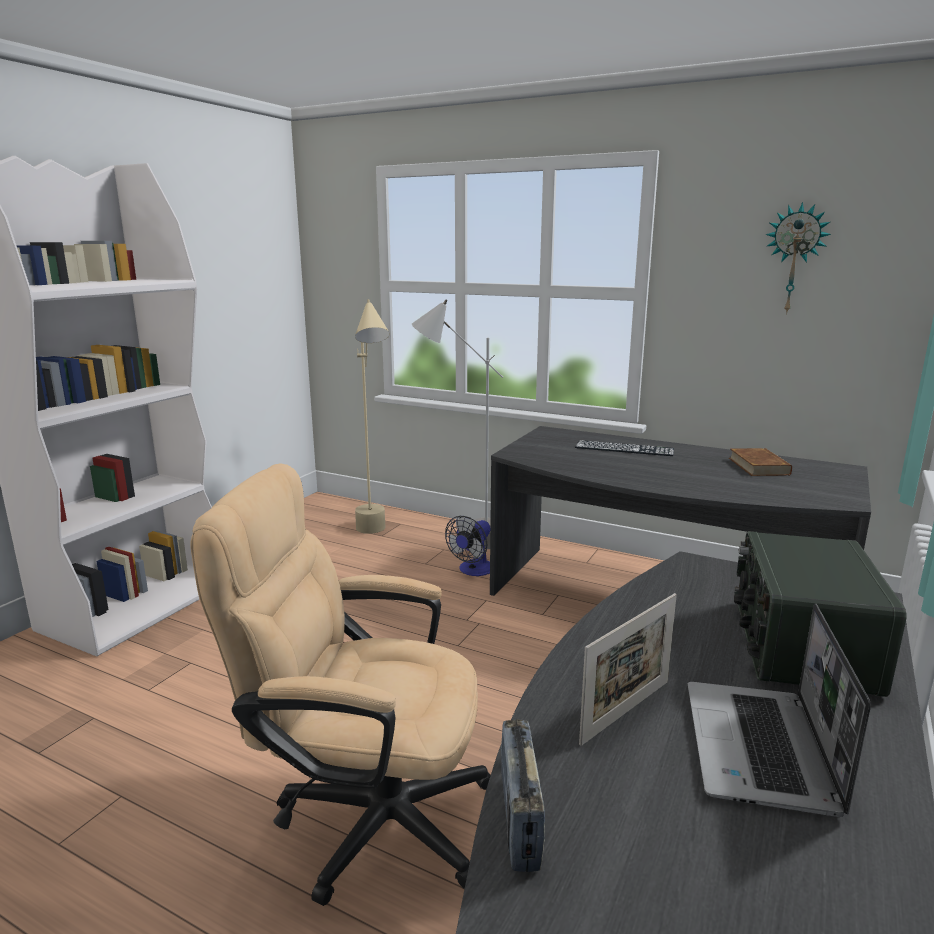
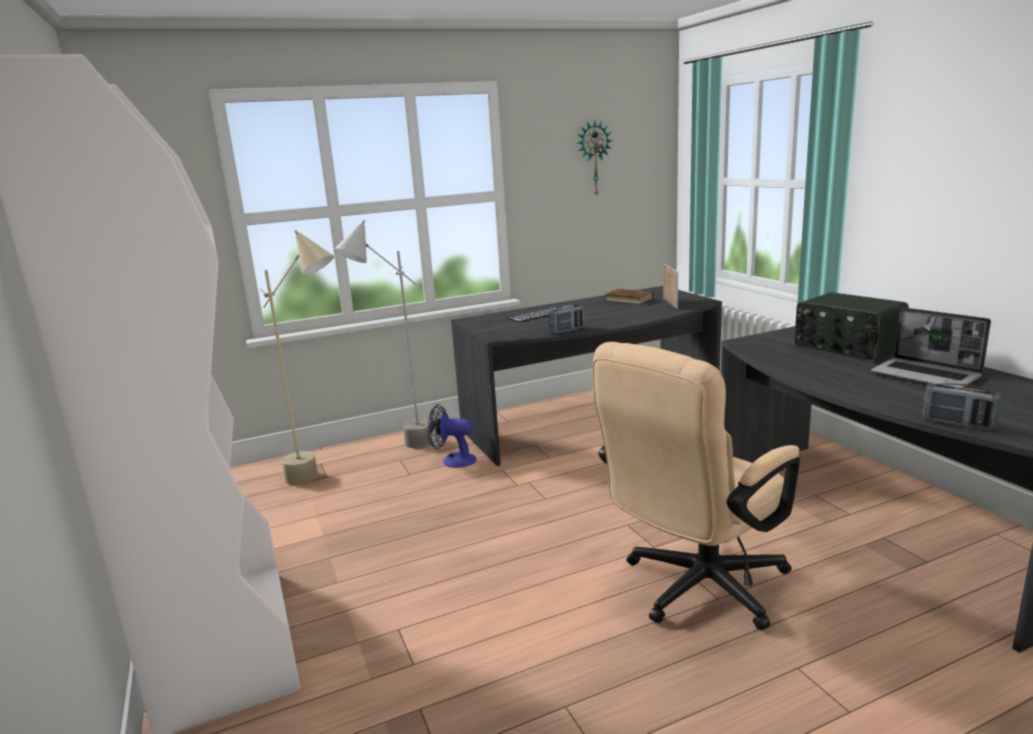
camera: 50 degrees left, 0 degrees up
fan [445,516,490,576] -> fan turned 120 degrees clockwise [428,404,477,468]
picture frame [579,593,677,746] -> picture frame moved to [663,264,678,309]
none -> radio [548,304,585,334]

